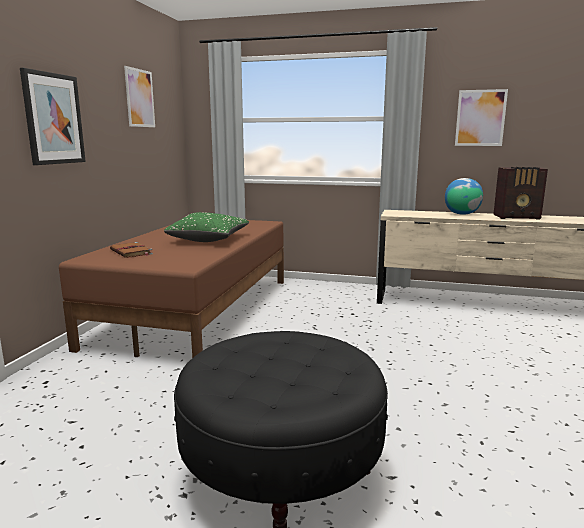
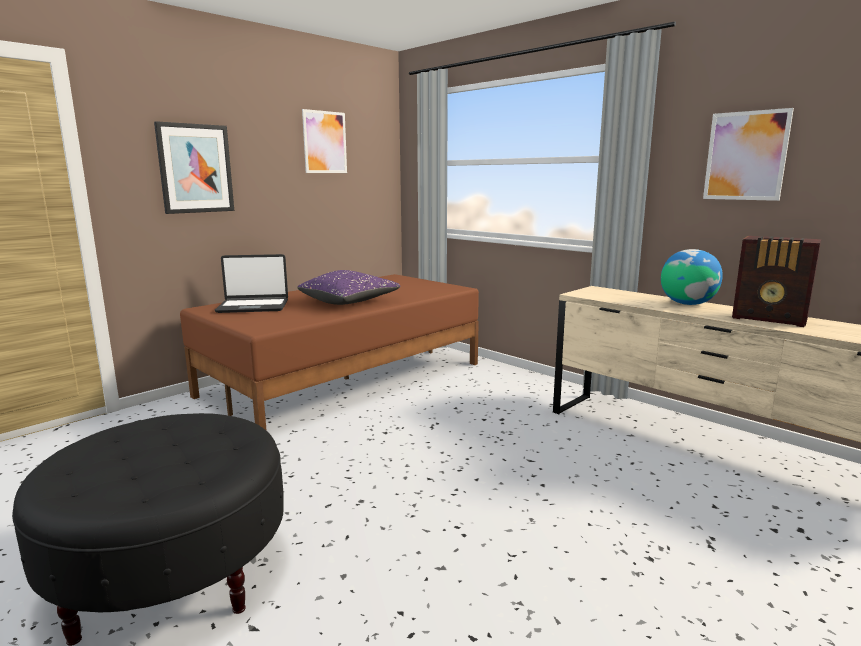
camera: 30 degrees right, 0 degrees up
brown book [110,242,153,258] -> laptop [215,254,288,313]
green pillow [164,212,249,242] -> purple pillow [297,270,400,305]

